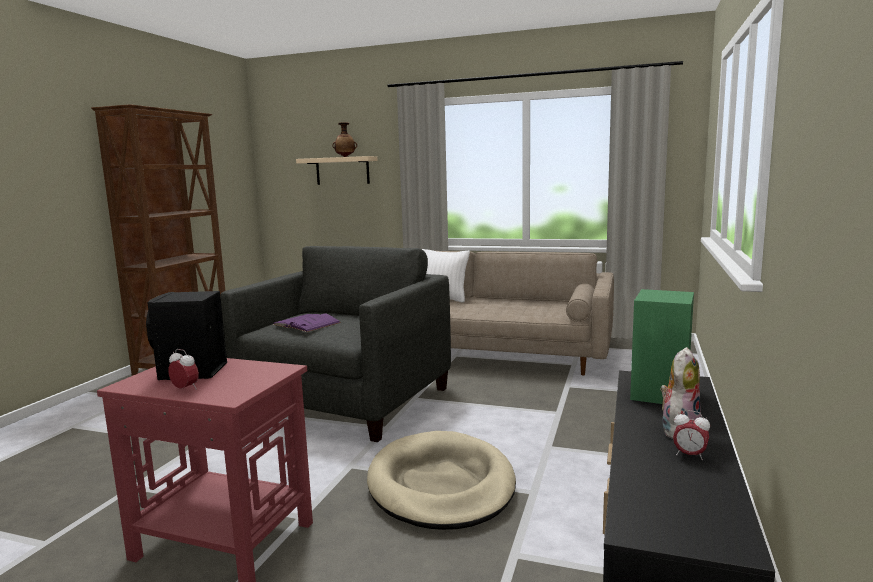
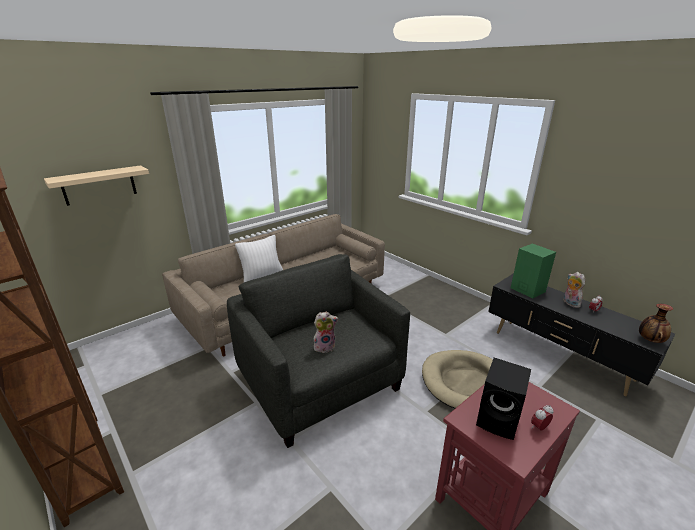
camera: 60 degrees left, 15 degrees up
purple book [273,313,341,332] -> plush toy [314,312,338,354]
vase [332,122,357,157] -> vase moved to [639,304,673,343]

